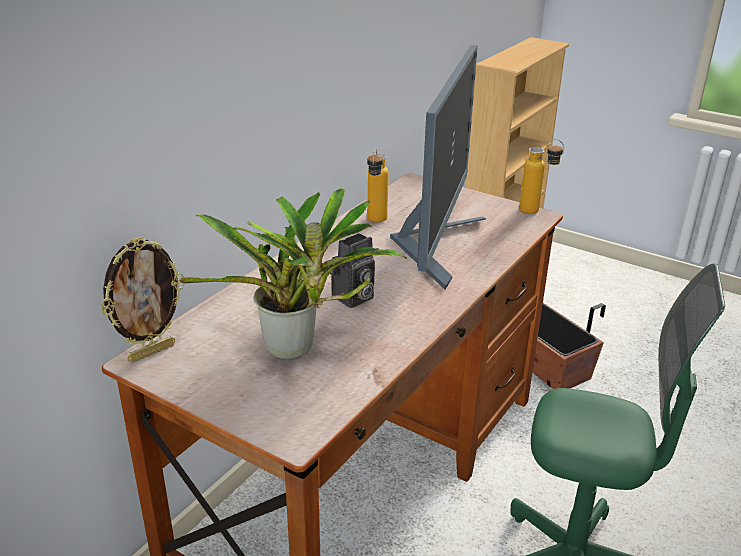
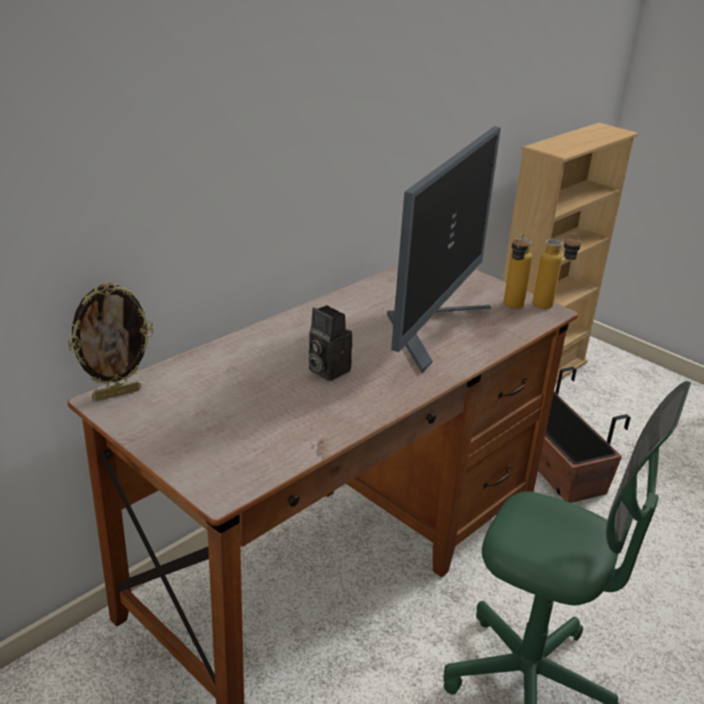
camera: 10 degrees right, 0 degrees up
potted plant [179,188,407,360] -> none
camera [330,233,375,308] -> camera turned 75 degrees clockwise [308,305,352,381]
bottle [367,148,389,223] -> bottle moved to [504,233,532,308]

